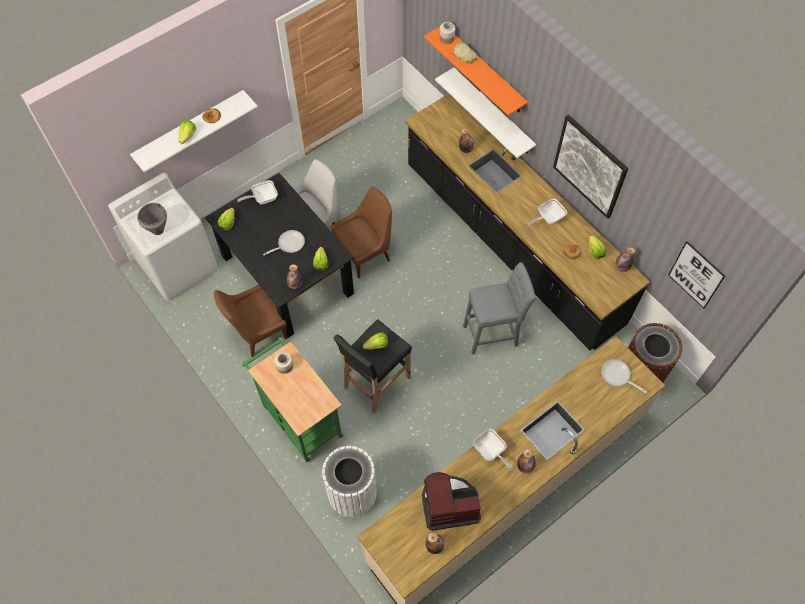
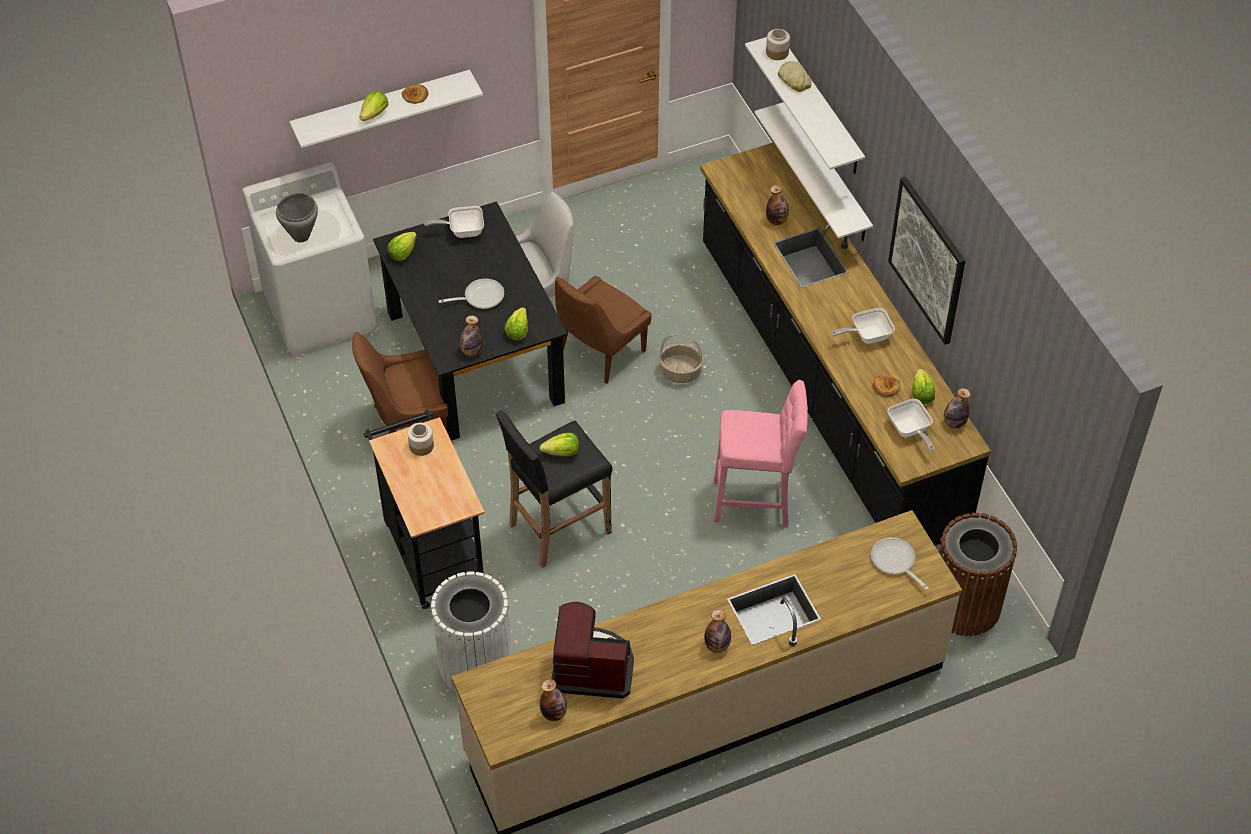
camera: 15 degrees right, 10 degrees down
green cart [242,337,344,462] -> black cart [364,410,485,609]
brown chair [331,187,392,279] -> brown chair turned 150 degrees clockwise [555,276,652,384]
orange shelf [424,26,528,116] -> white shelf [745,37,865,174]
grey stool [463,262,536,355] -> pink stool [714,380,808,526]
frying pan [473,429,513,471] -> frying pan moved to [888,399,934,451]
picture [668,241,725,309] -> none
none -> basket [659,334,703,383]

